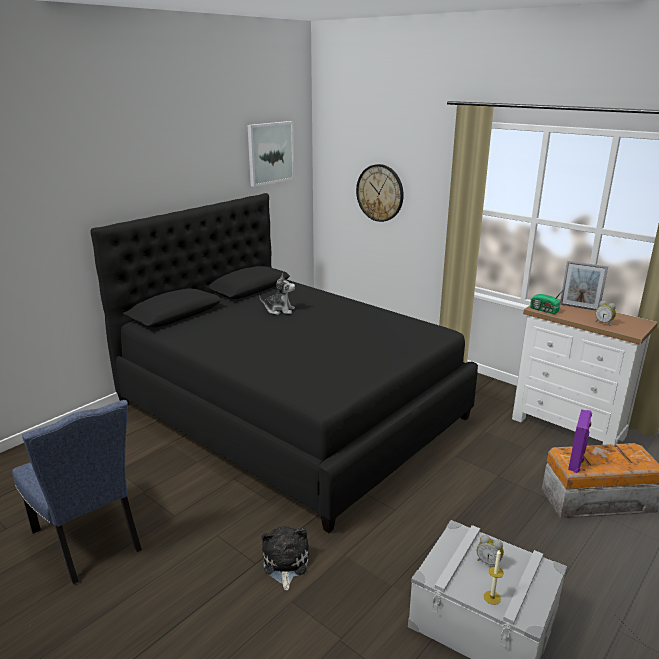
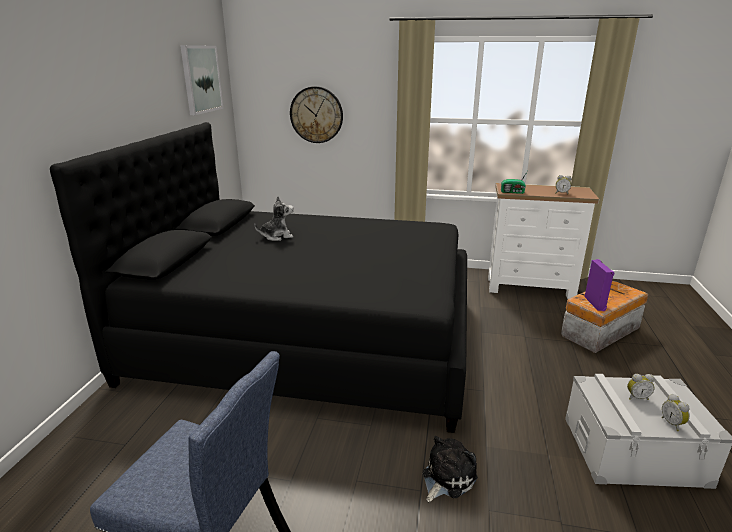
camera: 30 degrees left, 0 degrees up
plush toy [262,526,309,590] -> plush toy turned 75 degrees clockwise [423,436,478,502]
candle [484,549,504,605] -> alarm clock [662,394,690,431]
picture frame [560,261,608,311] -> none

